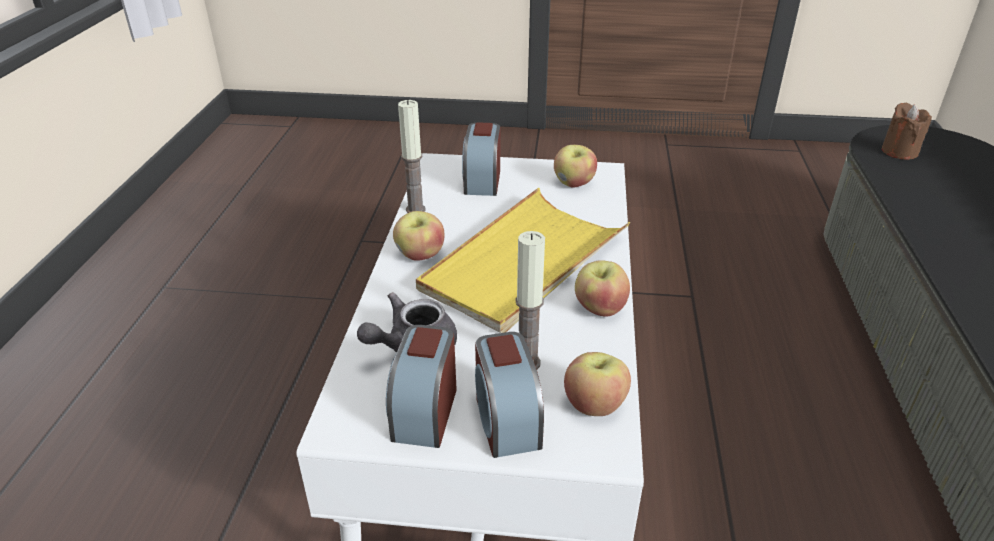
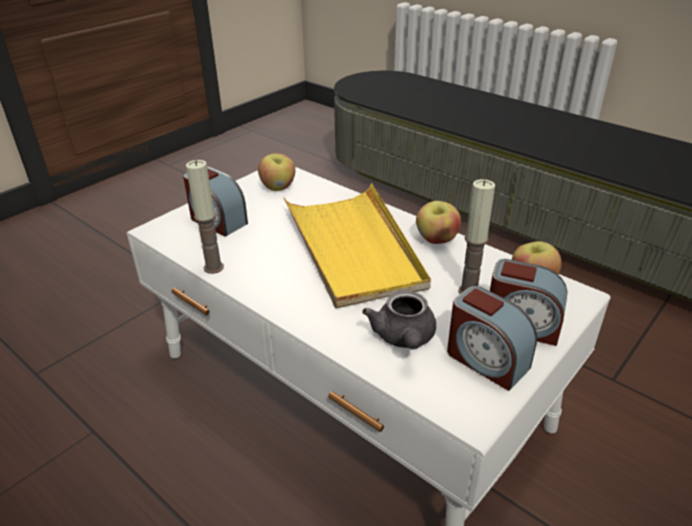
camera: 55 degrees left, 0 degrees up
apple [393,211,444,261] -> none
brown candle [882,103,932,160] -> none

